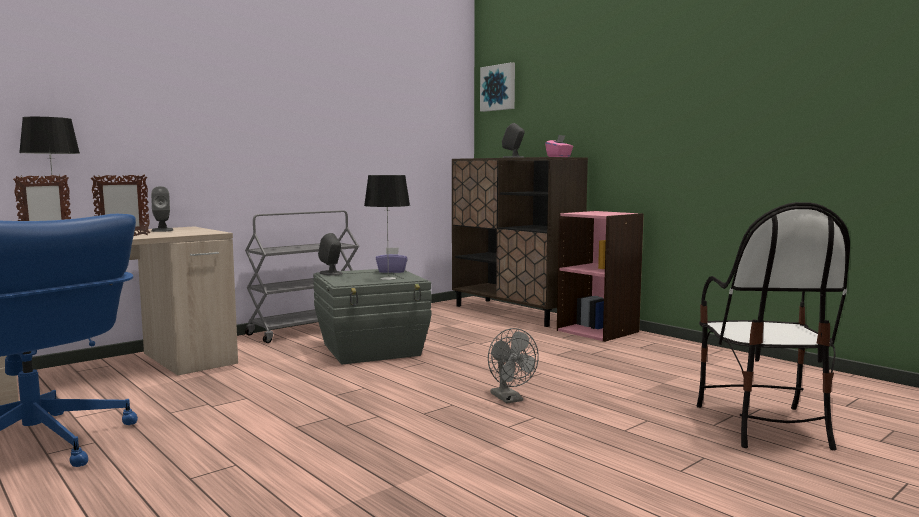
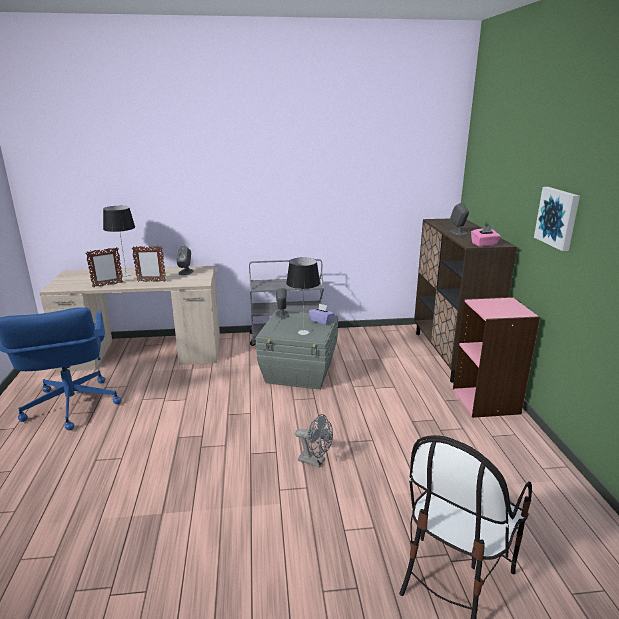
camera: 35 degrees right, 15 degrees up
picture [480,62,515,112] -> picture moved to [534,187,580,251]
grey fan [488,328,539,404] -> grey fan turned 75 degrees counterclockwise [295,414,333,468]

